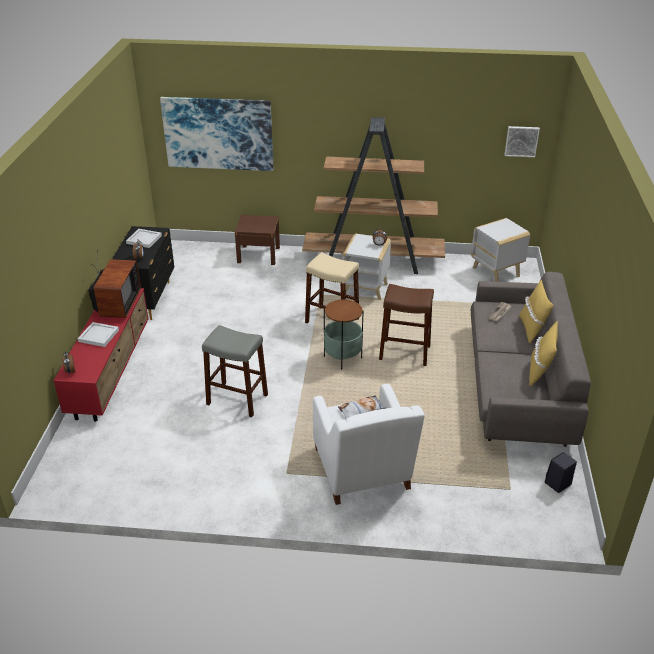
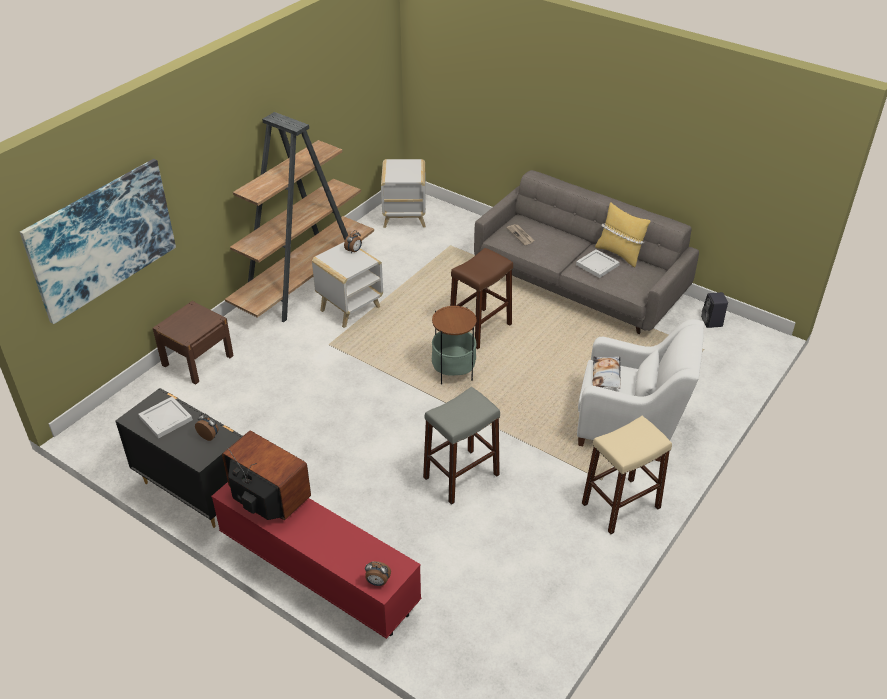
camera: 60 degrees left, 5 degrees up
white tray [78,322,119,347] -> white tray moved to [576,249,620,278]
beige stool [305,252,359,323] -> beige stool moved to [582,416,672,534]
picture [504,126,540,157] -> none
yellow pillow [519,280,553,343] -> none

